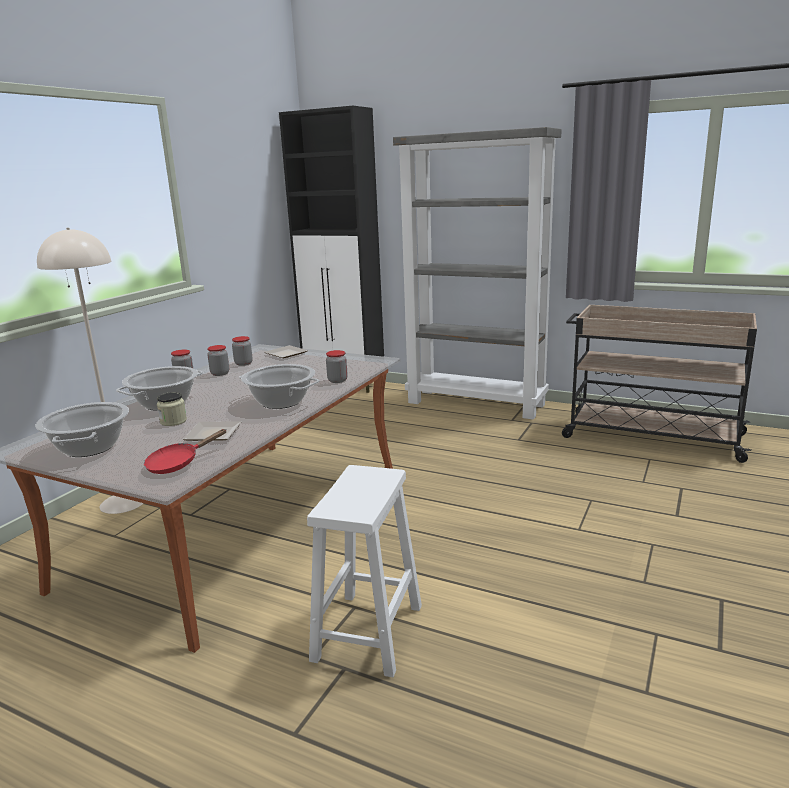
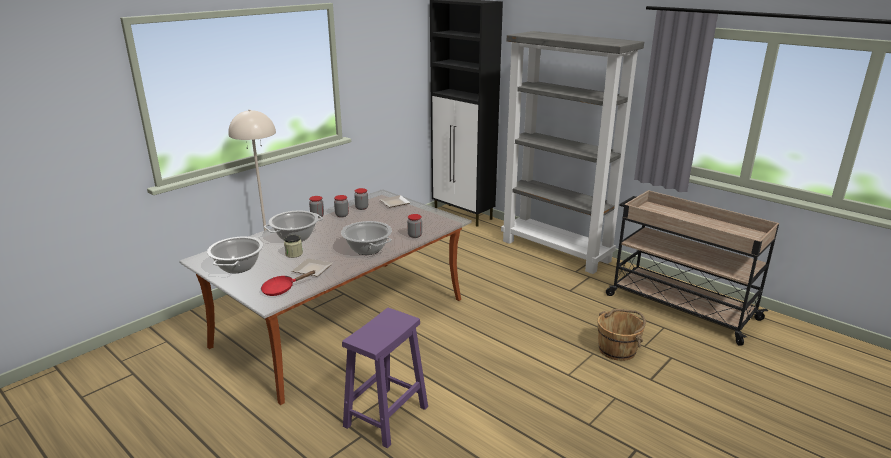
camera: 15 degrees right, 5 degrees up
white stool [307,465,422,677] -> purple stool [342,308,428,449]
none -> brown bucket [598,309,646,361]

